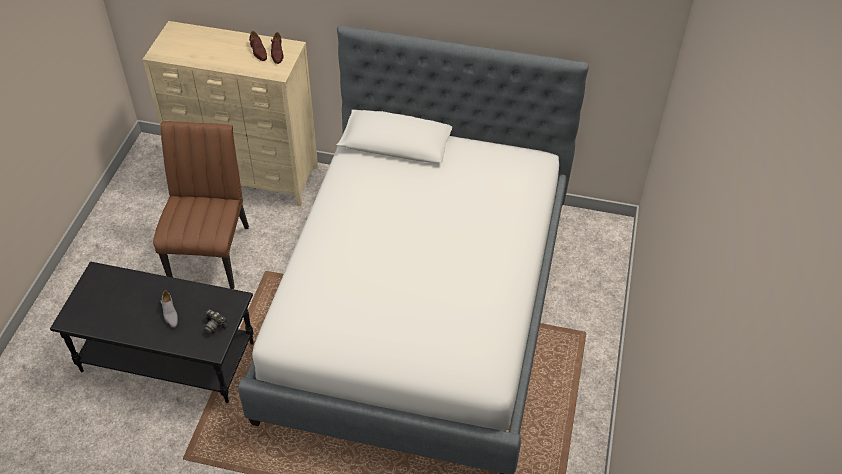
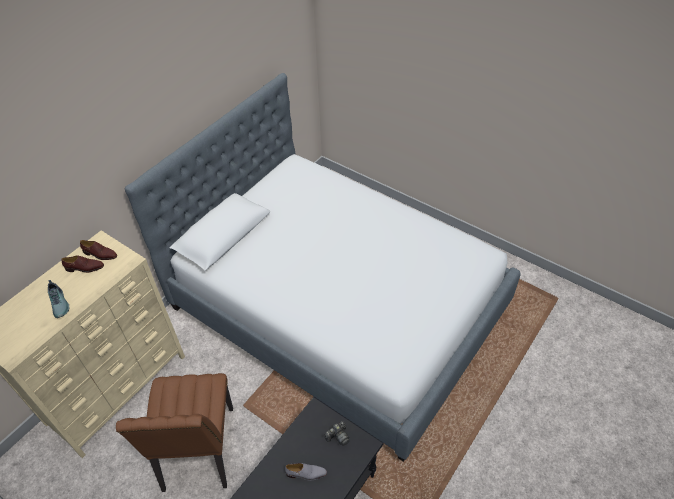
camera: 65 degrees left, 0 degrees up
brown chair [153,121,249,289] -> brown chair turned 120 degrees counterclockwise [116,373,233,492]
none -> shoe [48,280,70,318]

